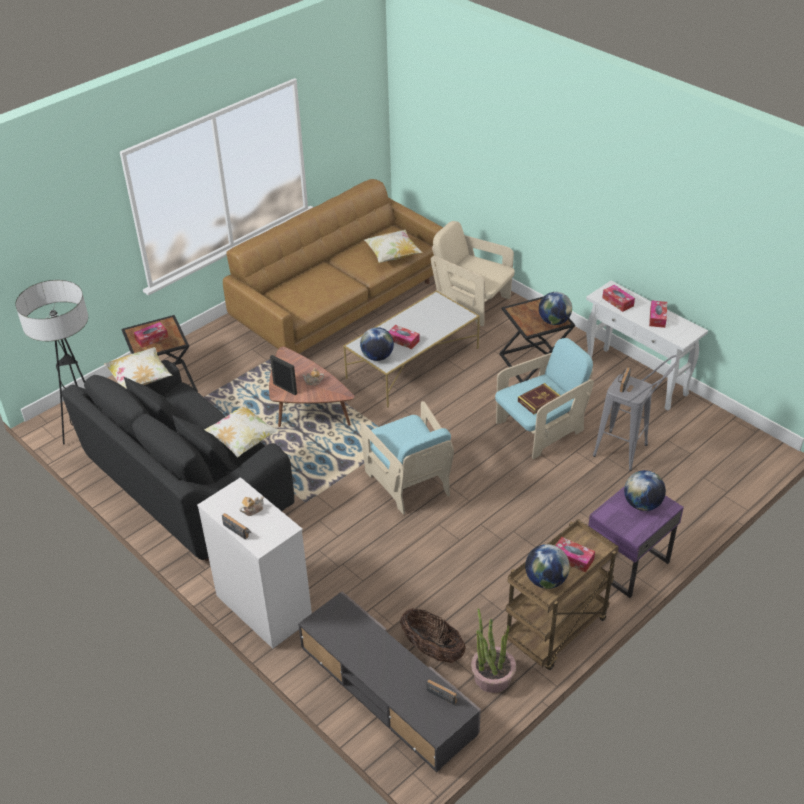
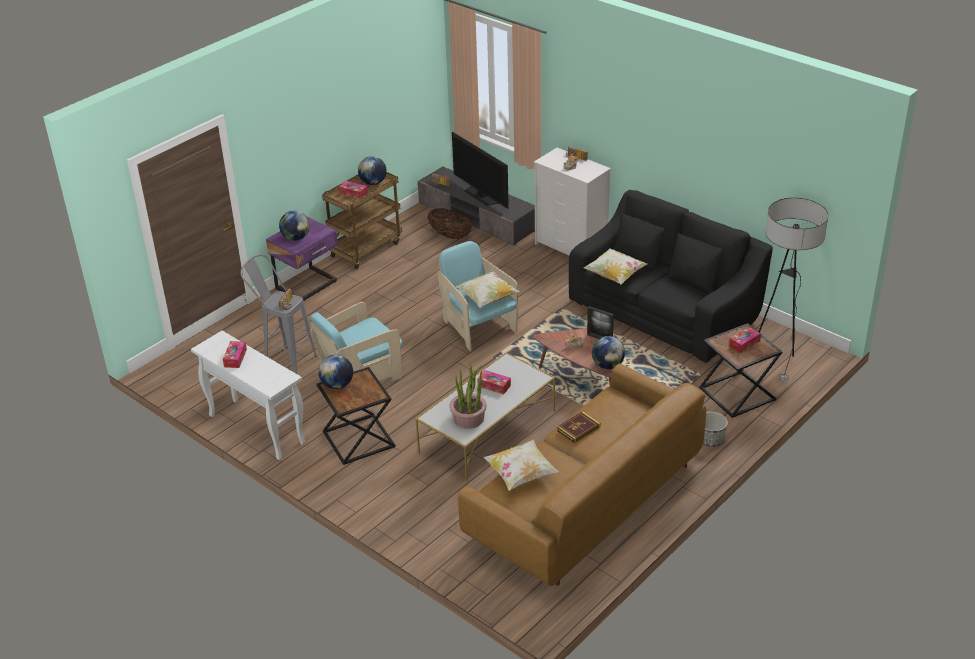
camera: 175 degrees right, 5 degrees down
pillow [104,347,172,389] -> pillow moved to [455,271,520,308]
globe [360,327,394,361] -> globe moved to [592,336,625,369]
beige armchair [431,221,515,326] -> none
potted plant [471,608,516,693] -> potted plant moved to [449,365,487,429]
book [518,383,560,414] -> book moved to [557,411,600,444]
tissue box [602,285,635,312] -> none
none -> television [452,131,509,209]
none -> planter [703,412,728,447]

